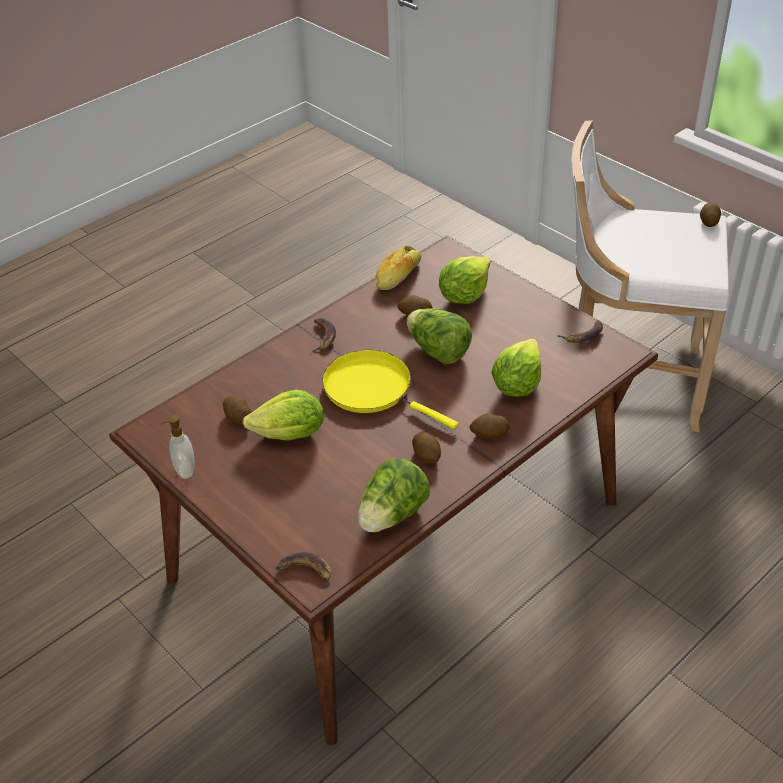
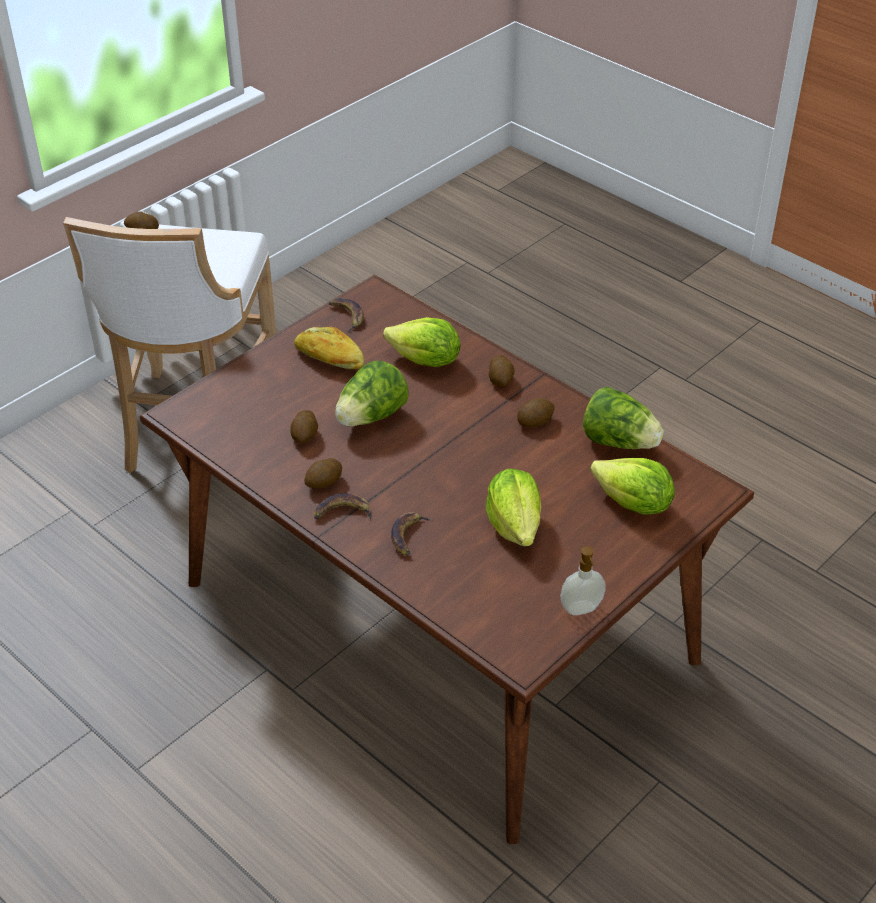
camera: 95 degrees left, 0 degrees up
potato [223,396,252,425] -> potato moved to [304,458,342,488]
banana [276,552,332,591] -> banana moved to [391,512,432,556]
yellow frying pan [322,350,458,429] -> none
bread [376,246,421,290] -> bread moved to [294,327,364,369]
lettuce [439,256,490,304] -> lettuce moved to [590,458,675,515]

